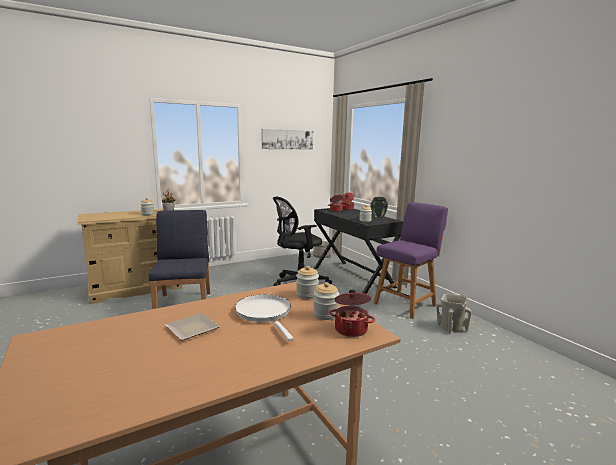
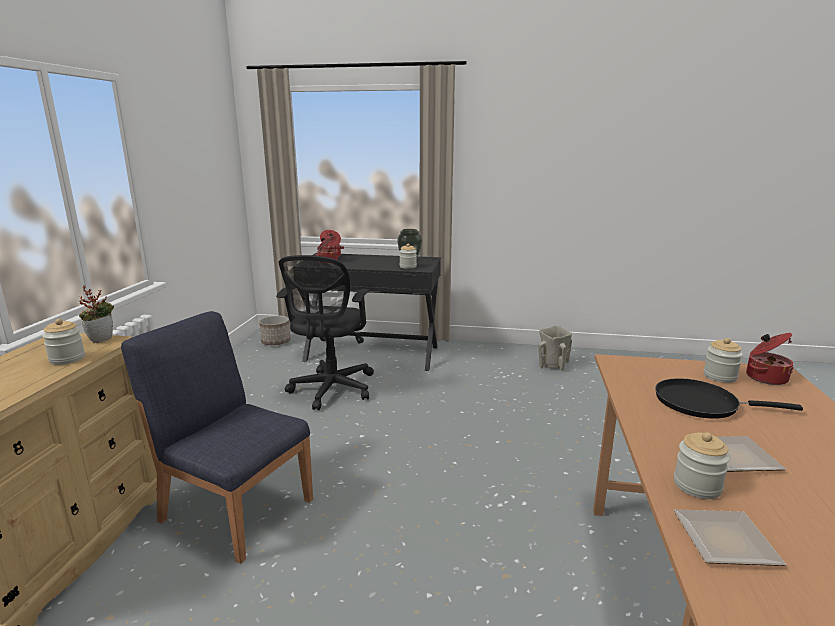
camera: 50 degrees left, 5 degrees up
white frying pan [235,294,293,341] -> black frying pan [655,378,803,419]
picture [261,129,313,149] -> none
jar [296,266,319,299] -> jar moved to [674,432,730,499]
purple chair [373,202,448,319] -> none
none -> plate [674,509,787,566]

